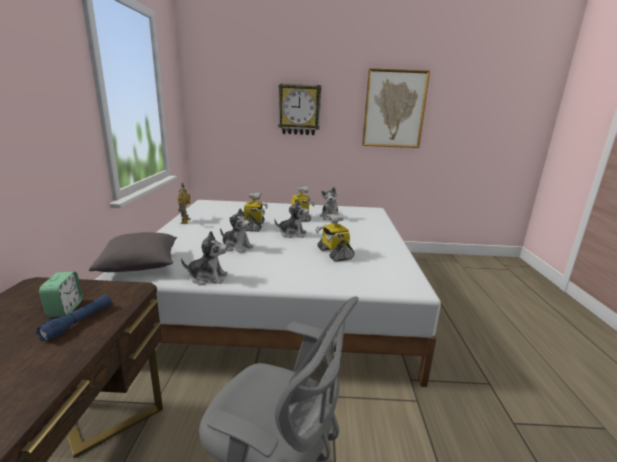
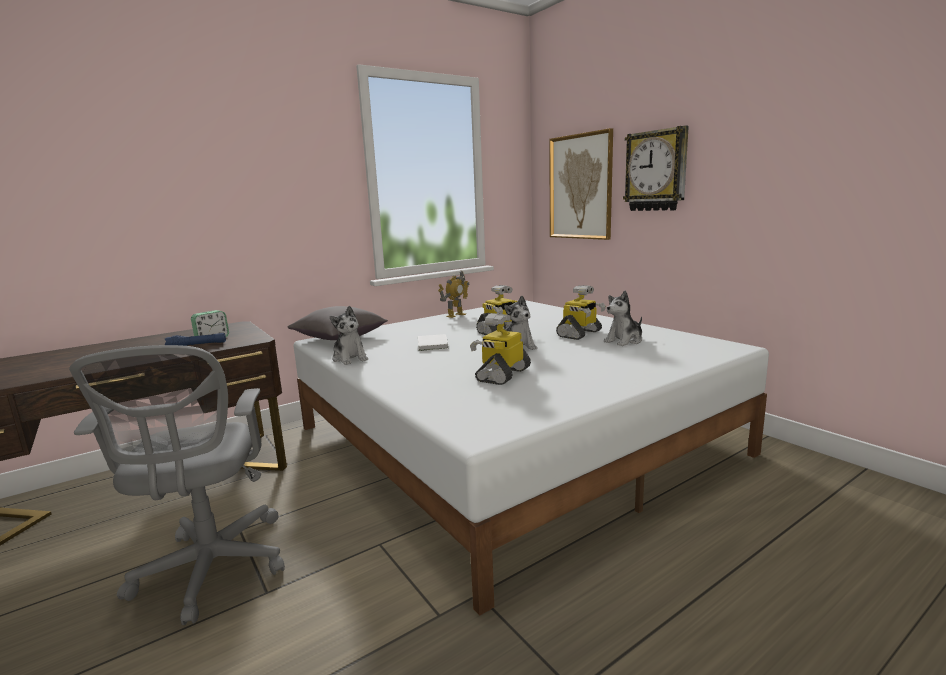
camera: 55 degrees right, 5 degrees down
plush toy [220,208,253,253] -> white book [418,334,449,351]
picture [362,68,430,148] -> picture moved to [549,128,613,240]

